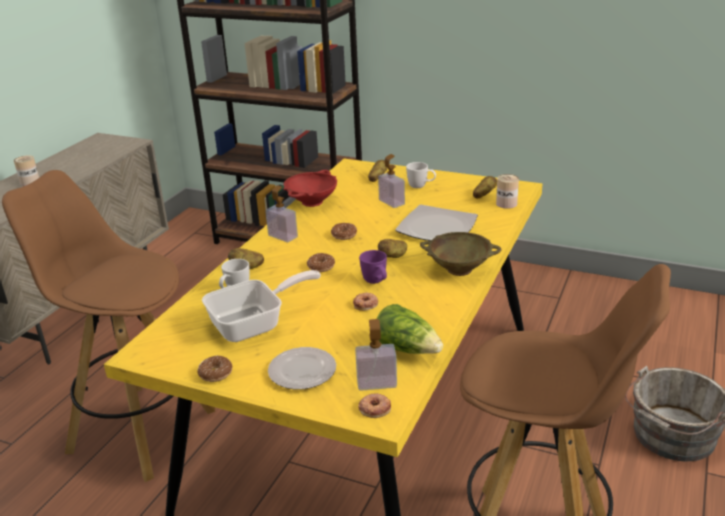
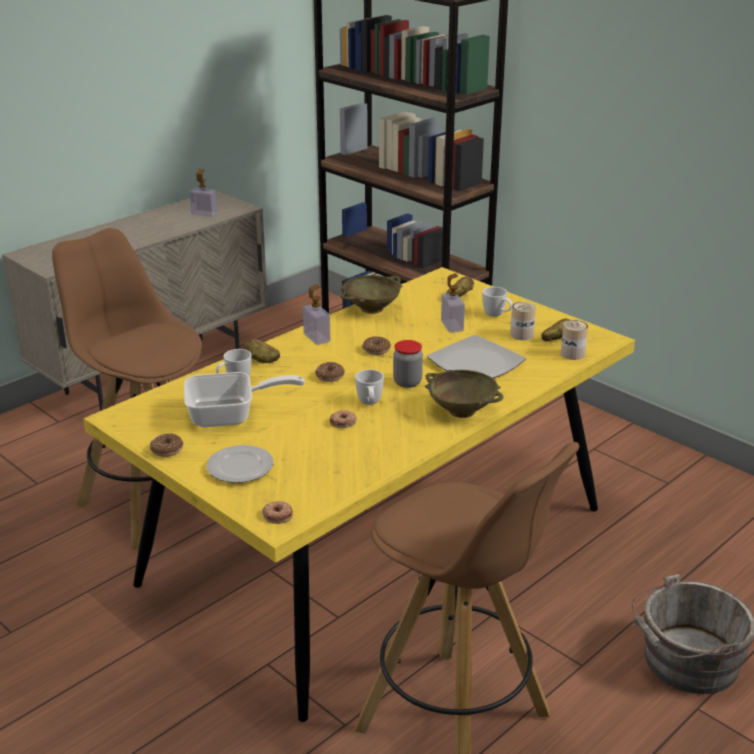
camera: 20 degrees right, 0 degrees up
can [14,155,39,186] -> can moved to [510,302,536,340]
red bowl [283,170,337,207] -> beige bowl [340,275,403,314]
soap dispenser [355,319,397,391] -> soap dispenser moved to [189,169,217,217]
purple mug [359,250,387,284] -> white mug [355,369,384,405]
lettuce [377,304,443,354] -> none
potato [378,239,407,258] -> jar [393,340,423,388]

